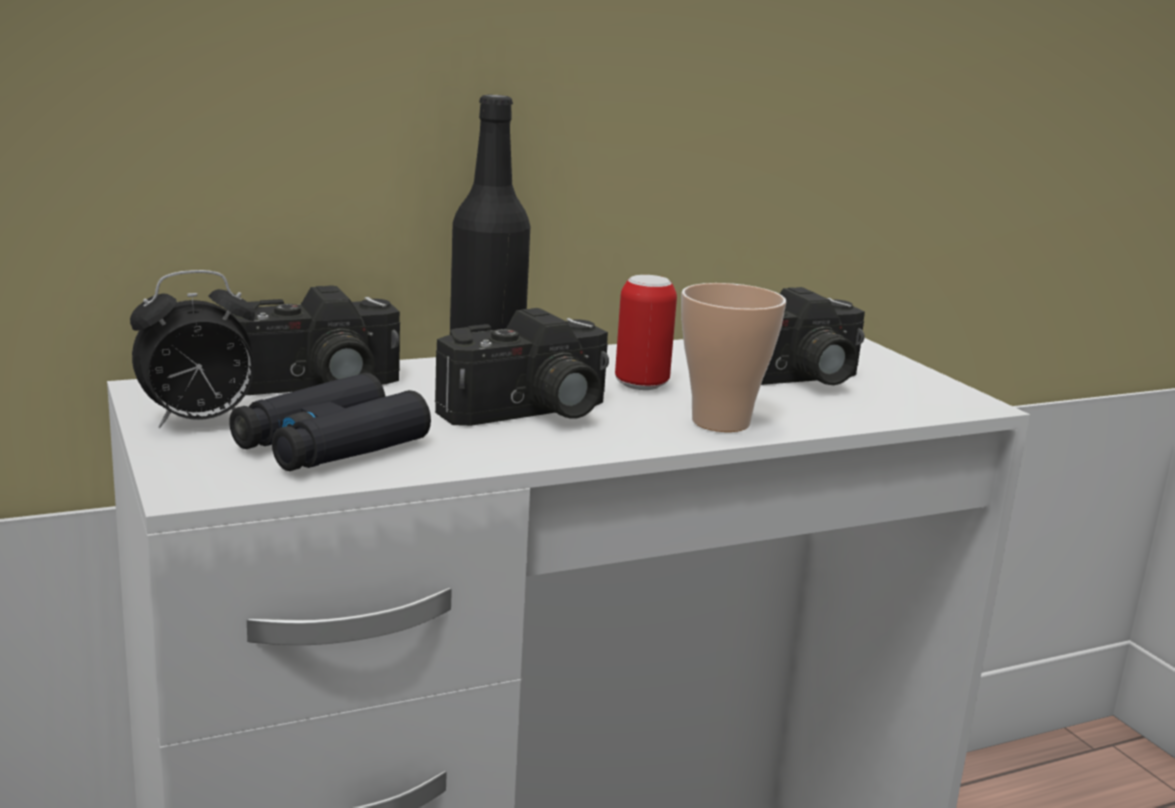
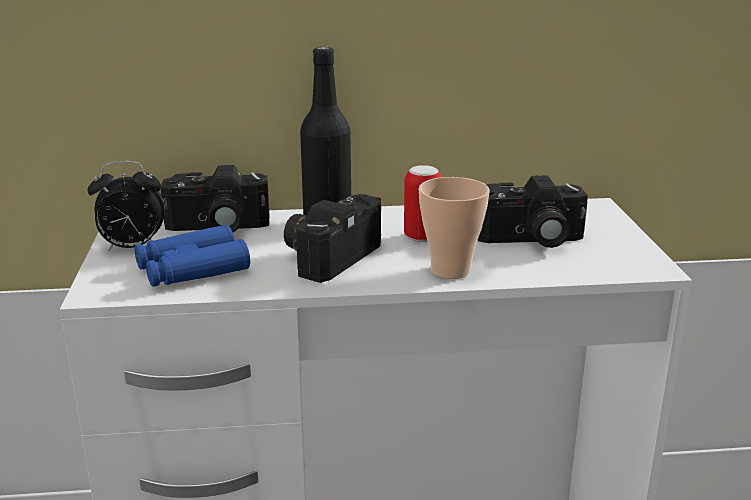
camera: 20 degrees right, 5 degrees up
black binoculars [229,373,431,471] -> blue binoculars [135,225,250,287]
camera [435,308,609,426] -> camera turned 135 degrees clockwise [284,194,381,283]

